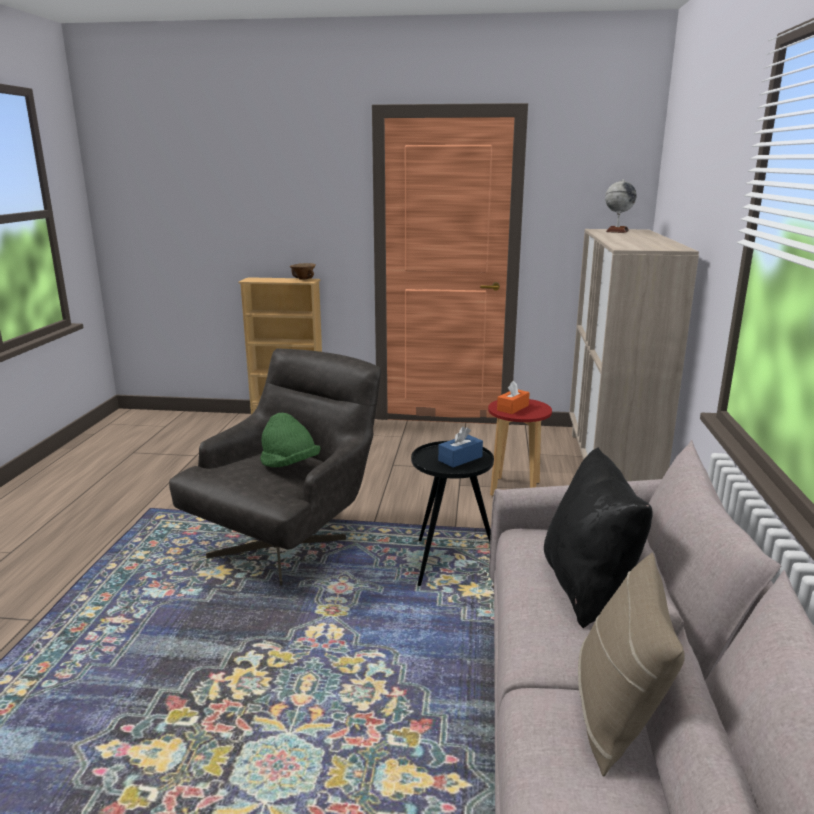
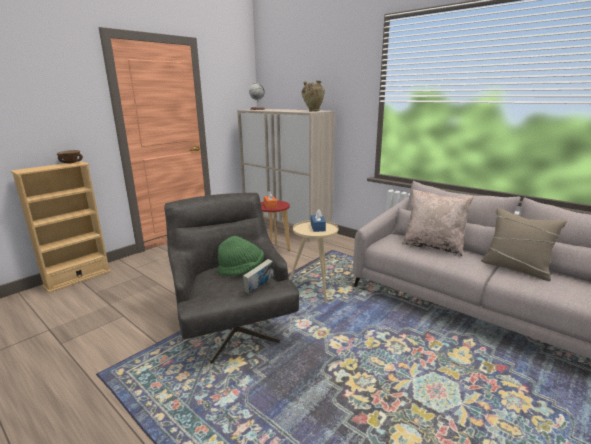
camera: 55 degrees left, 0 degrees up
black side table [411,441,494,586] -> beige side table [289,220,338,302]
black pillow [544,447,653,629] -> beige pillow [402,189,473,256]
none -> book [243,259,274,294]
none -> beige vase [302,80,325,111]

